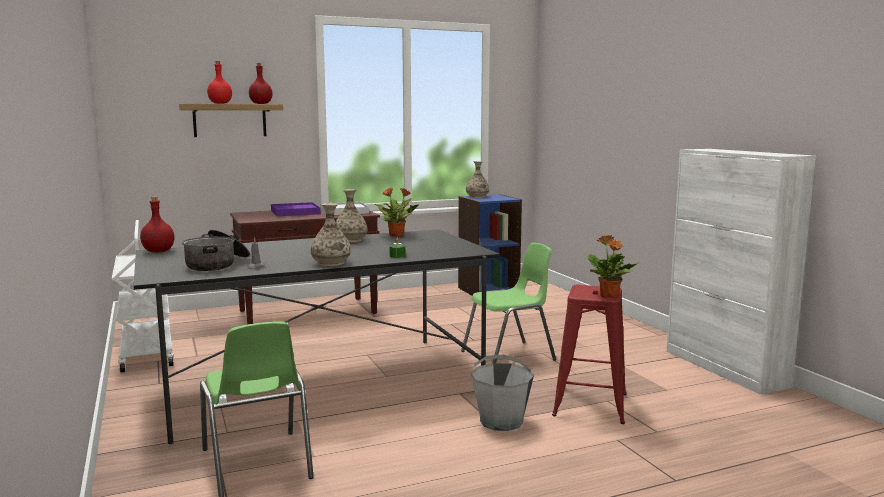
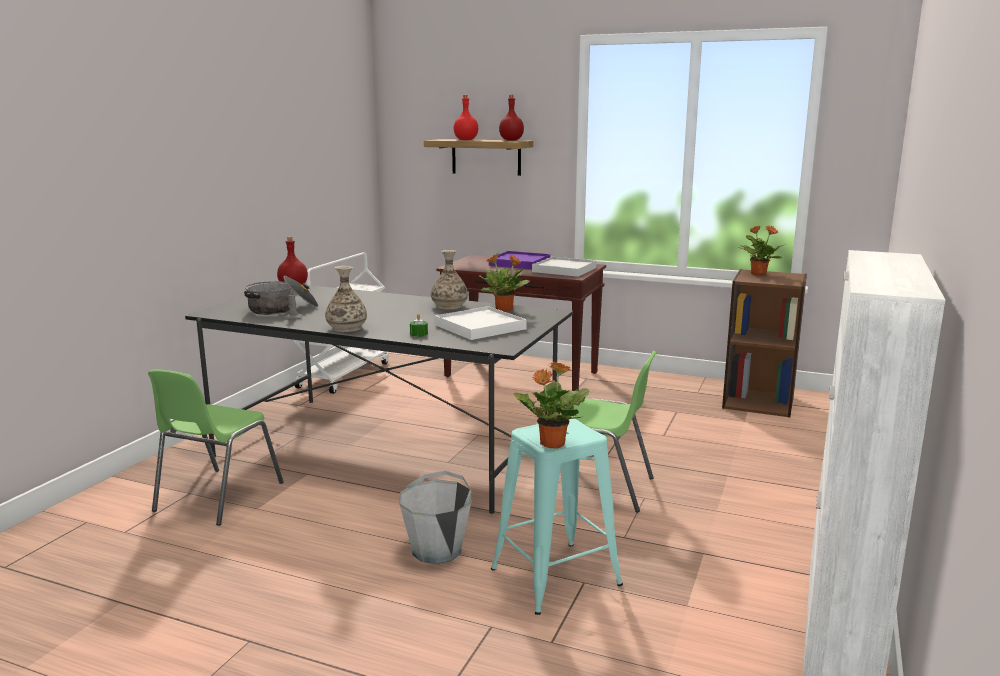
camera: 45 degrees right, 5 degrees up
blue bookcase [458,194,522,295] -> brown bookcase [722,269,807,418]
vase [466,161,489,198] -> potted plant [738,226,784,275]
red stool [552,285,626,424] -> turquoise stool [491,419,623,615]
none -> white tray [435,306,527,340]

